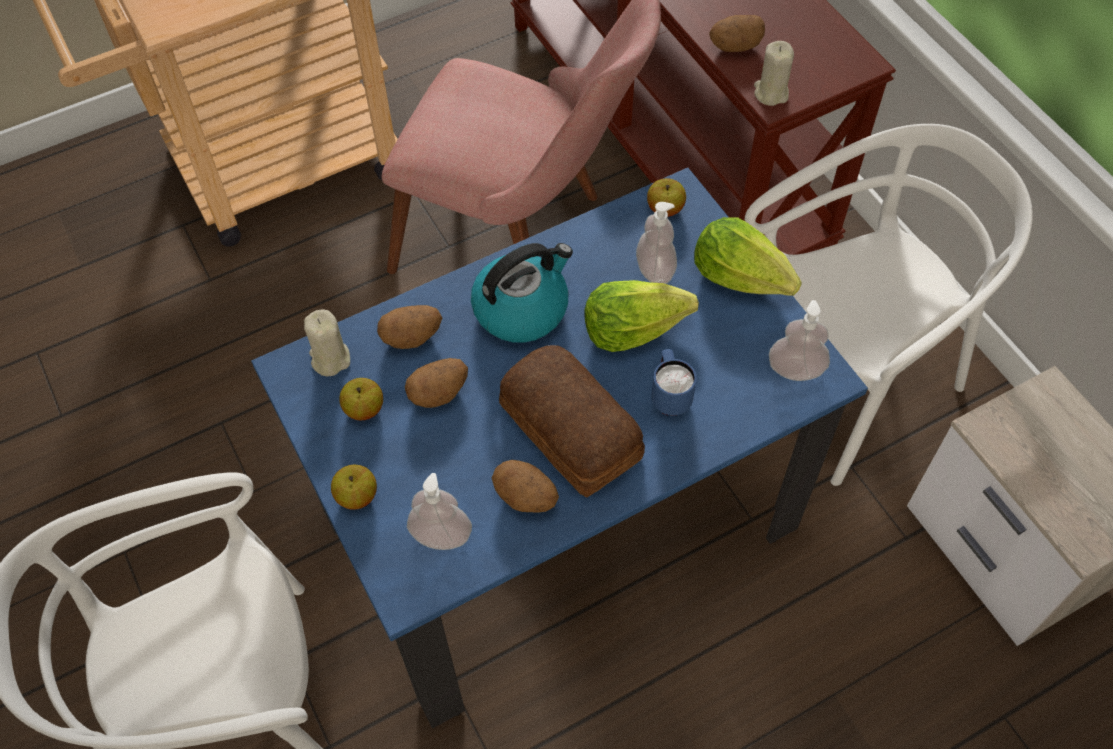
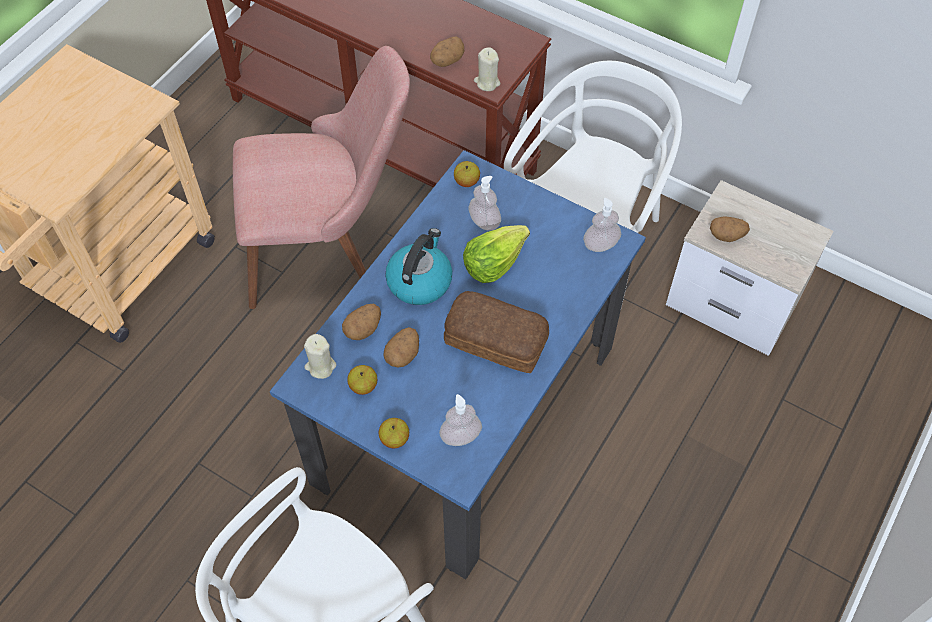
camera: 30 degrees left, 0 degrees up
potato [492,460,559,513] -> potato moved to [710,216,750,242]
blue mug [651,349,697,416] -> none
lettuce [694,217,802,296] -> none

